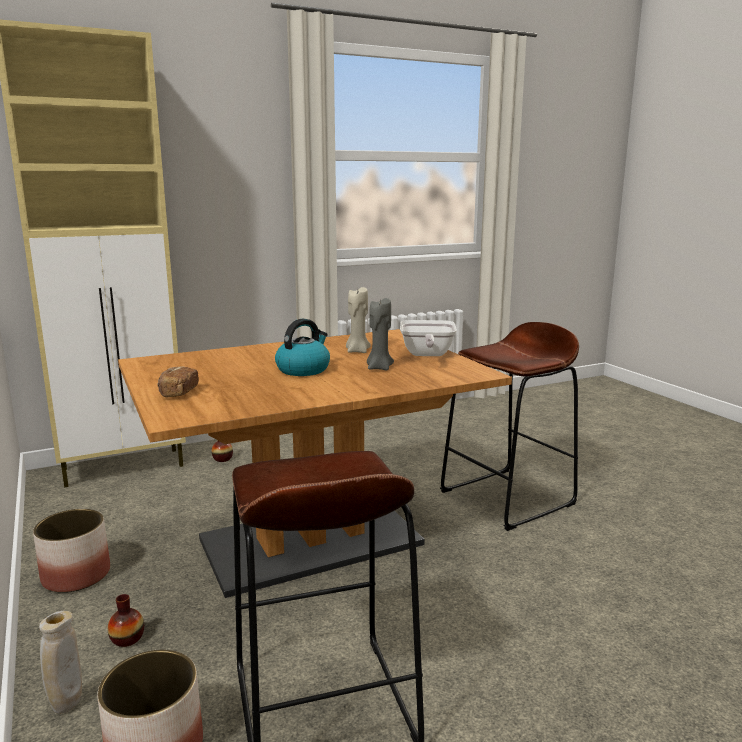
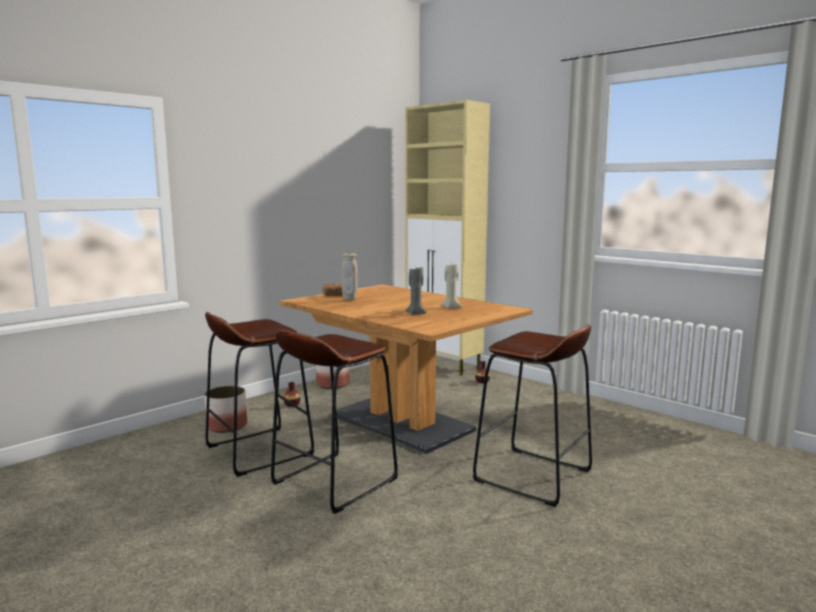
camera: 70 degrees right, 5 degrees down
beige vase [39,611,82,714] -> beige vase moved to [341,253,358,300]
kettle [275,319,330,376] -> none
frying pan [400,320,457,356] -> none
none -> brown stool [271,330,398,514]

